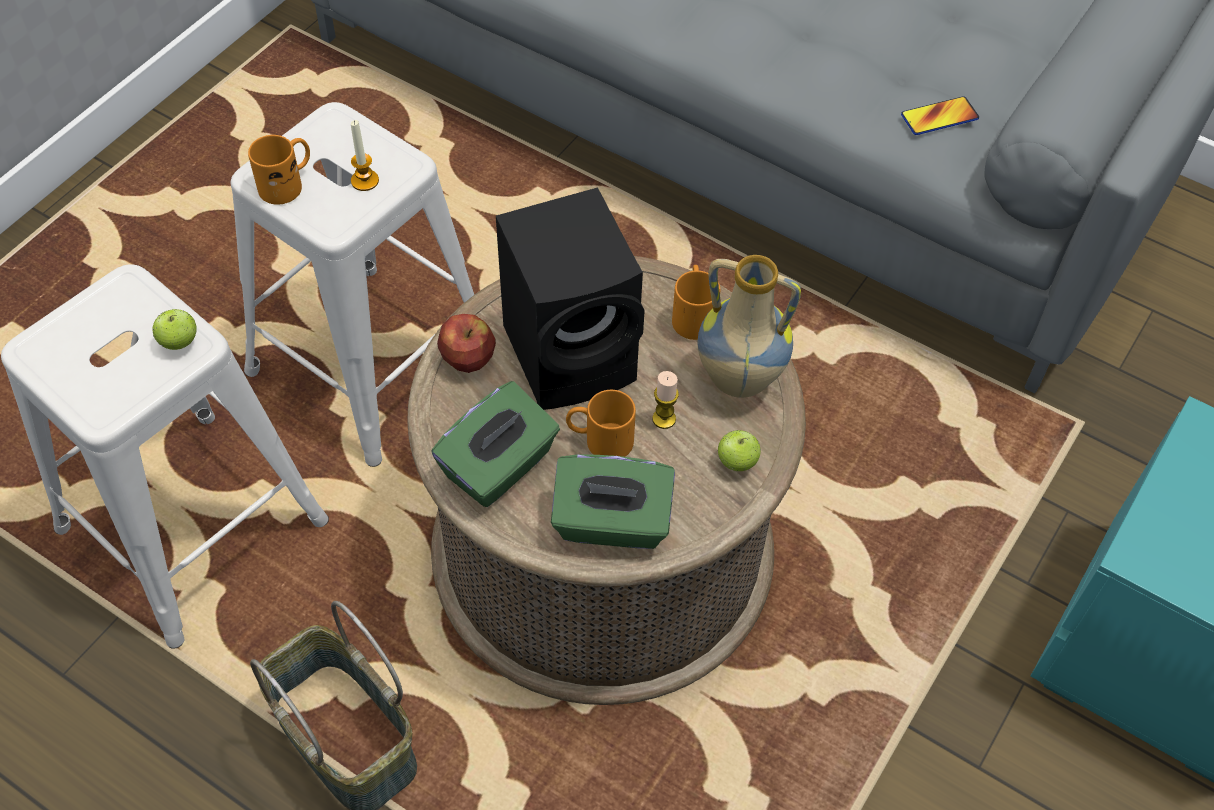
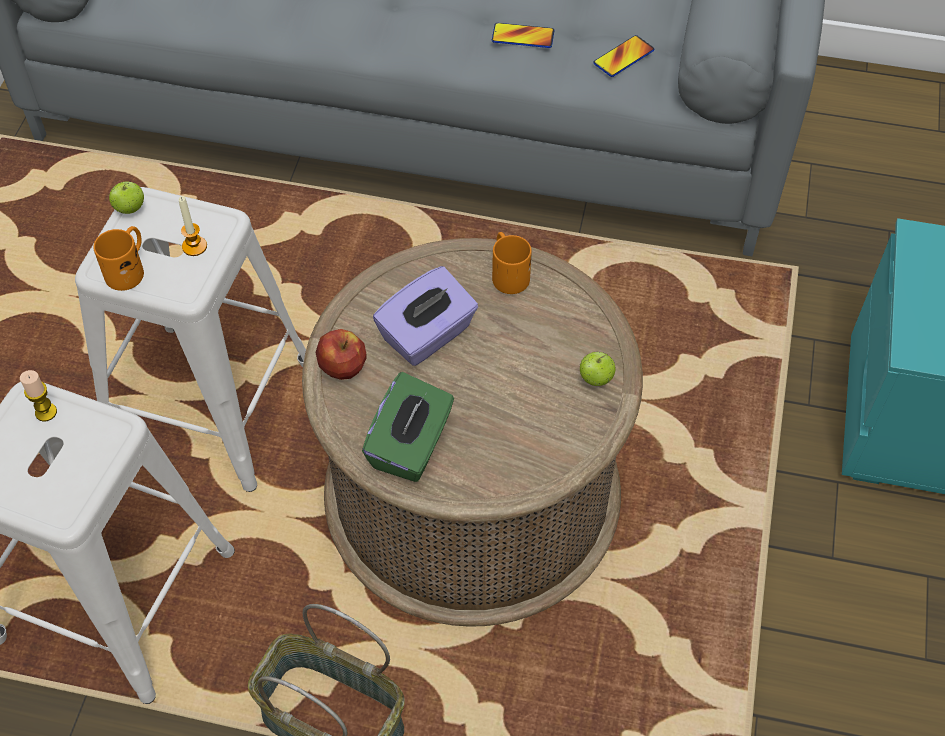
camera: 20 degrees left, 0 degrees up
apple [153,309,197,350] -> apple moved to [109,181,144,214]
black speaker [496,187,645,410] -> purple tissue box [373,266,478,366]
green tissue box [551,454,675,549] -> none
orange mug [566,390,636,457] -> none
candle [652,371,679,429] -> candle moved to [20,370,57,422]
vase [697,255,801,398] -> none
none -> phone [492,23,554,48]

